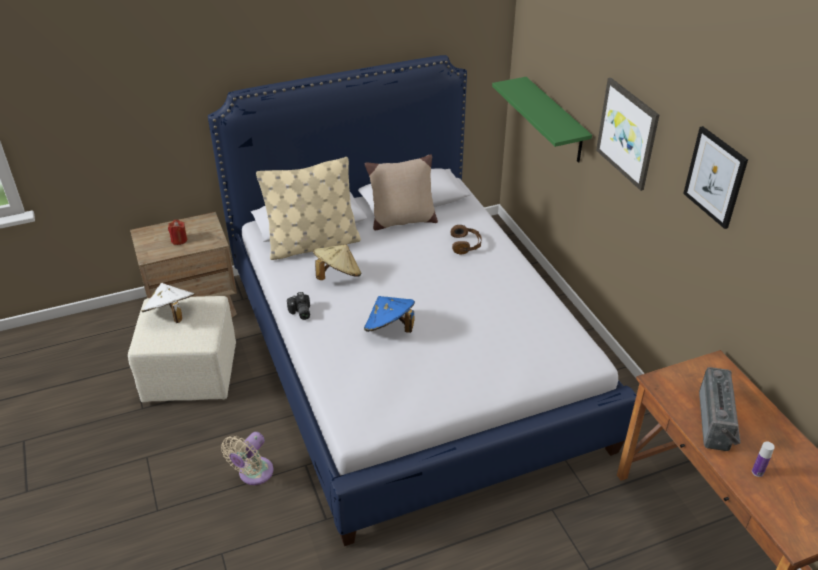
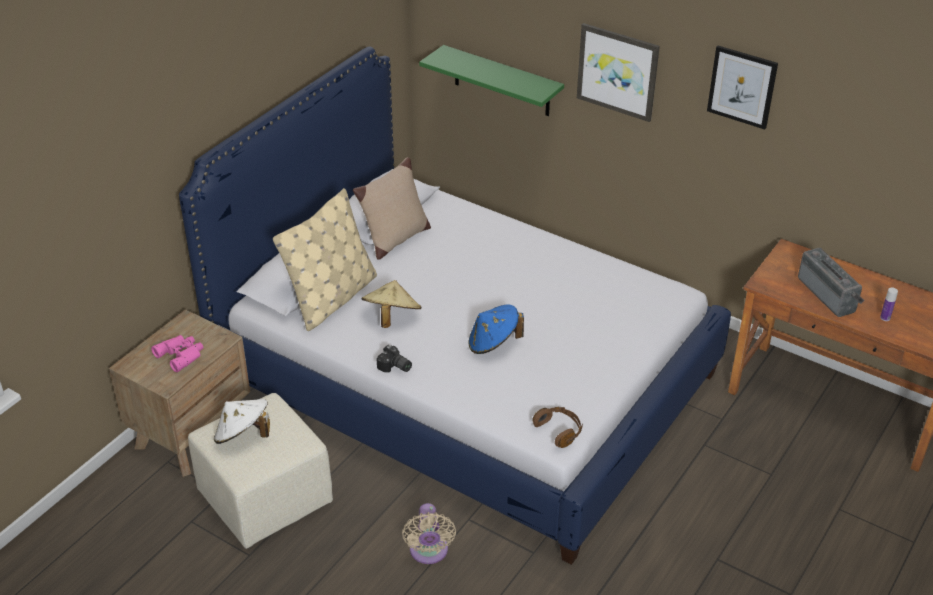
camera: 35 degrees left, 0 degrees up
red candle [168,220,187,245] -> pink binoculars [151,335,203,373]
brown headphones [450,225,482,254] -> brown headphones moved to [532,407,583,448]

